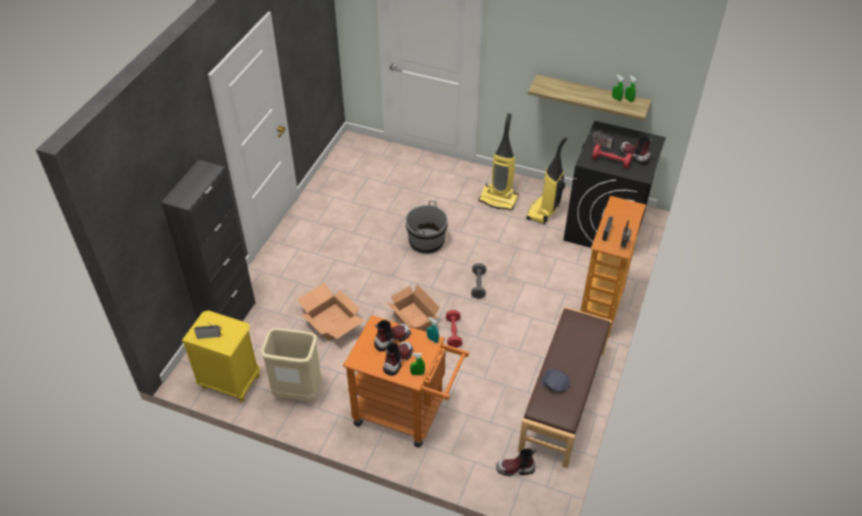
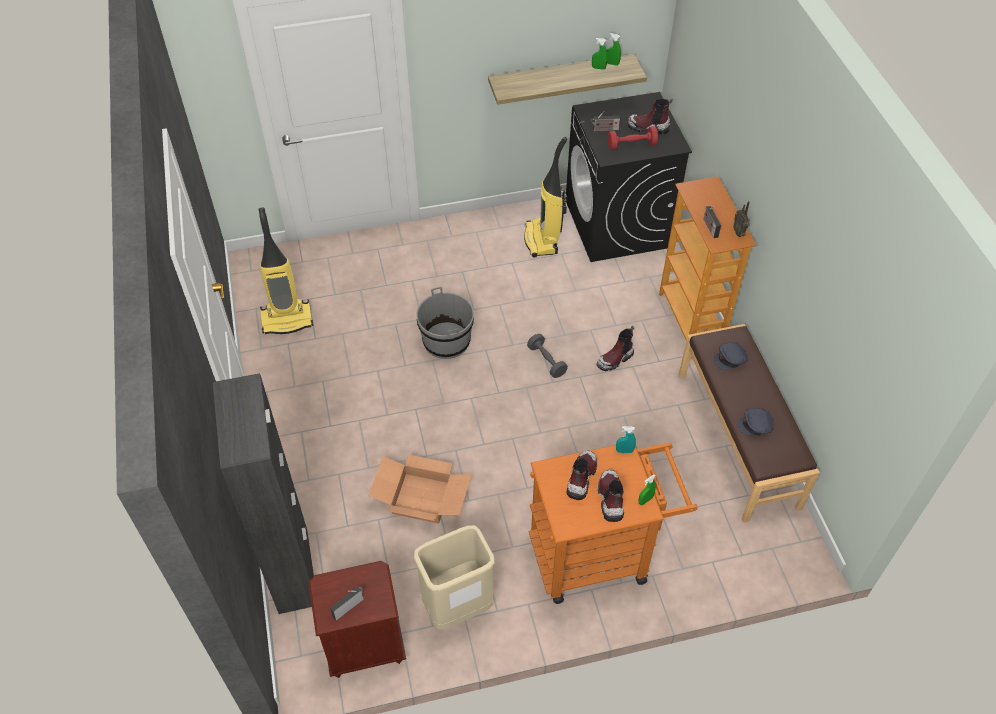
camera: 35 degrees left, 5 degrees up
yellow nightstand [182,310,260,402] -> brown nightstand [308,561,406,678]
cardboard box [387,284,439,331] -> none
red dumbbell [446,310,462,348] -> none
vacuum cleaner [479,113,519,211] -> vacuum cleaner moved to [258,208,313,334]
boot [496,448,536,476] -> boot moved to [596,326,635,371]
none -> grey cap [714,342,748,369]

